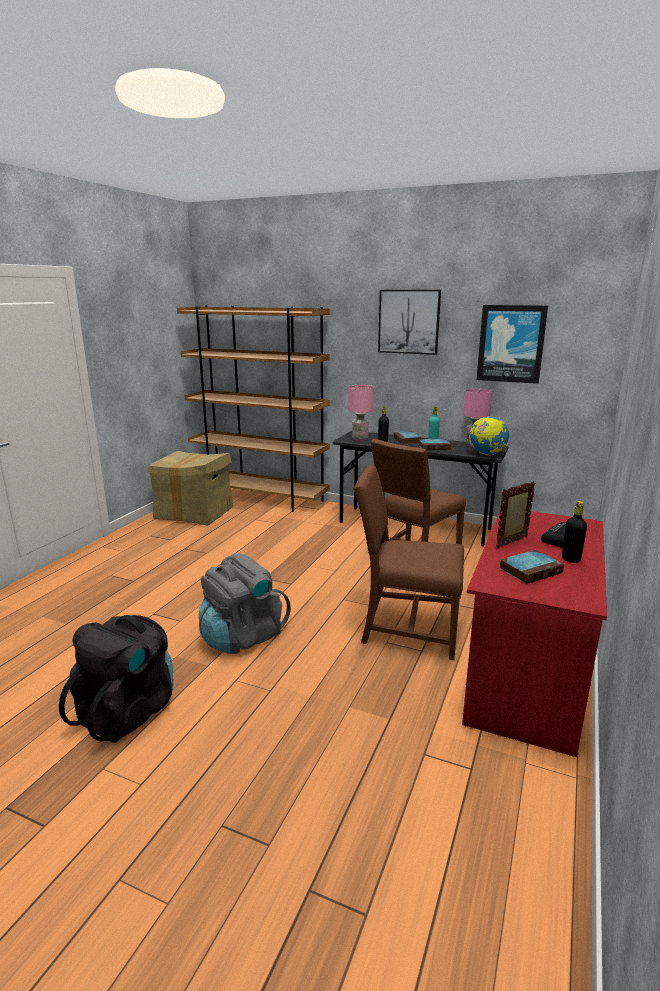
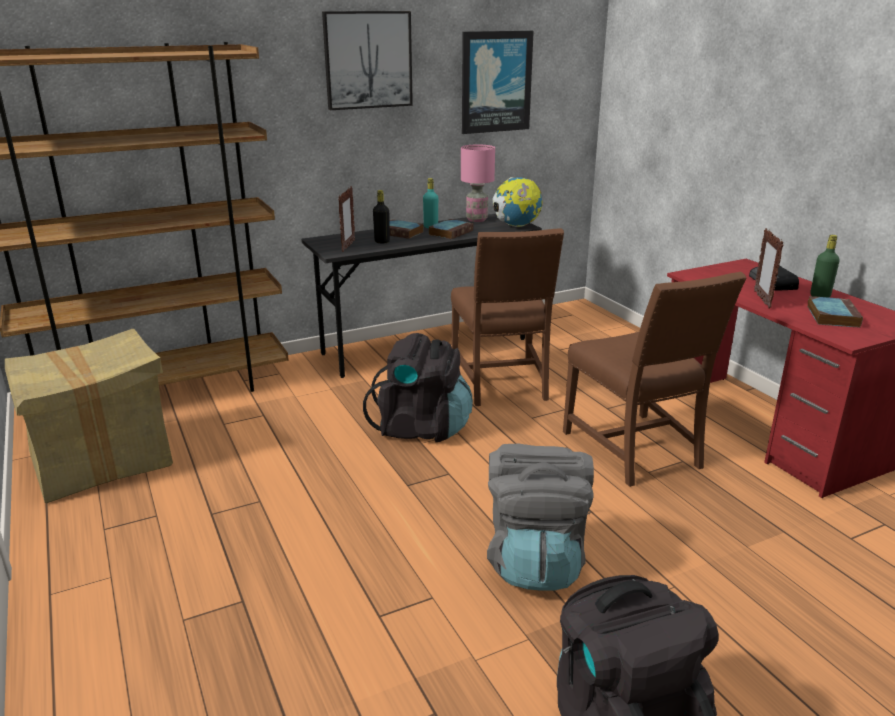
camera: 50 degrees left, 5 degrees up
pink table lamp [348,385,374,441] -> picture frame [338,186,355,252]
brown chair [353,464,464,660] -> brown chair turned 75 degrees counterclockwise [563,272,747,487]
black bottle [562,501,587,563] -> green bottle [810,235,840,297]
none -> black backpack [363,333,473,442]

